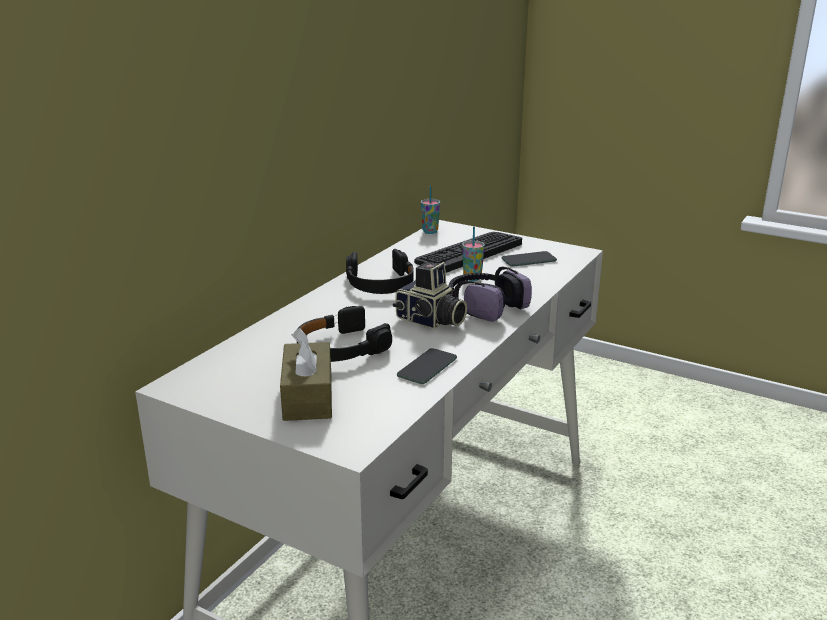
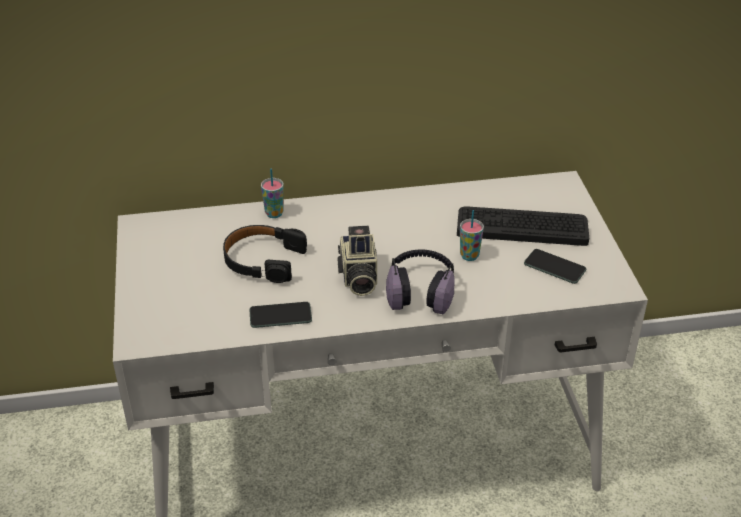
camera: 50 degrees right, 15 degrees up
brown tissue box [280,328,332,421] -> none
black headphones [346,249,414,294] -> none
cup [421,186,440,234] -> cup moved to [261,169,284,218]

